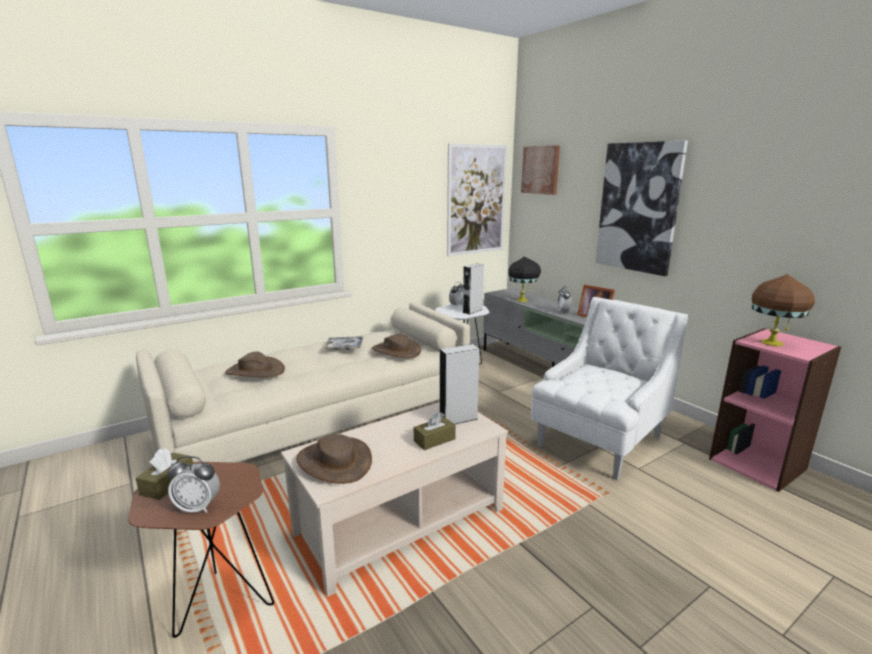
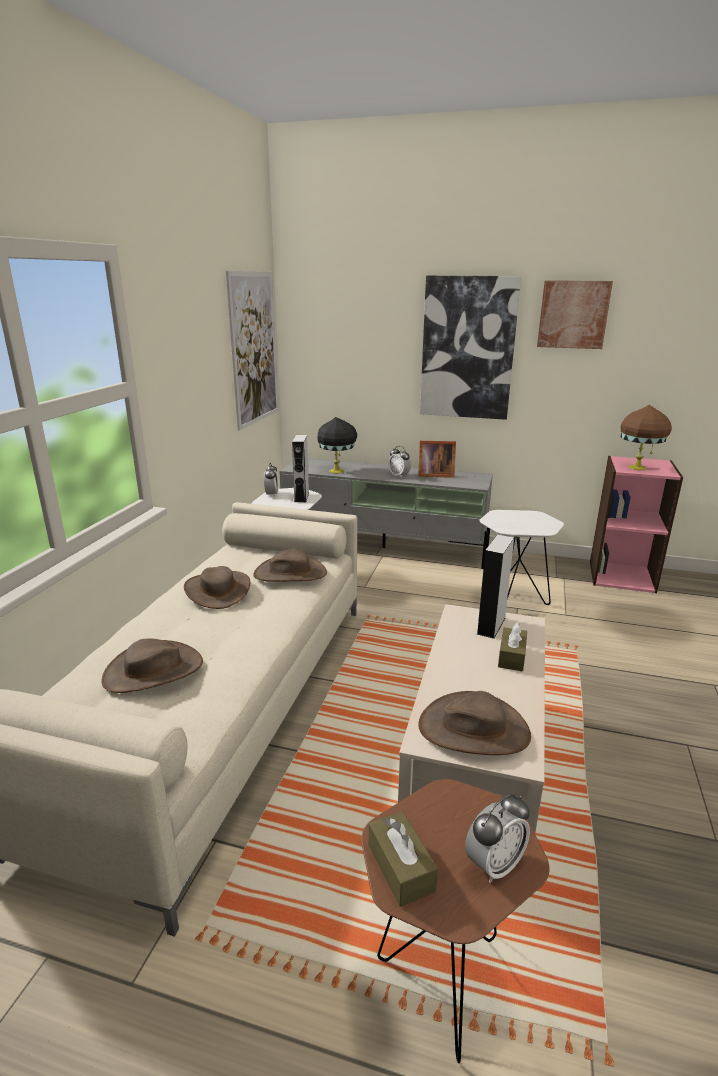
camera: 40 degrees left, 5 degrees up
tray [324,336,364,350] -> brown hat [184,566,250,609]
picture [521,145,560,195] -> picture moved to [537,280,613,349]
white armchair [531,297,688,480] -> white side table [479,510,564,605]

